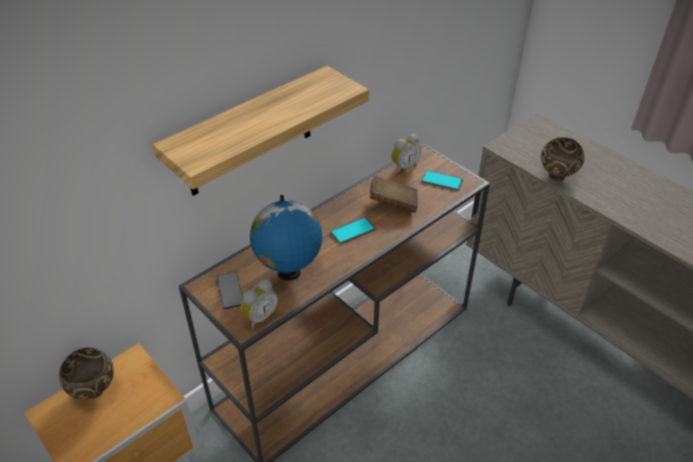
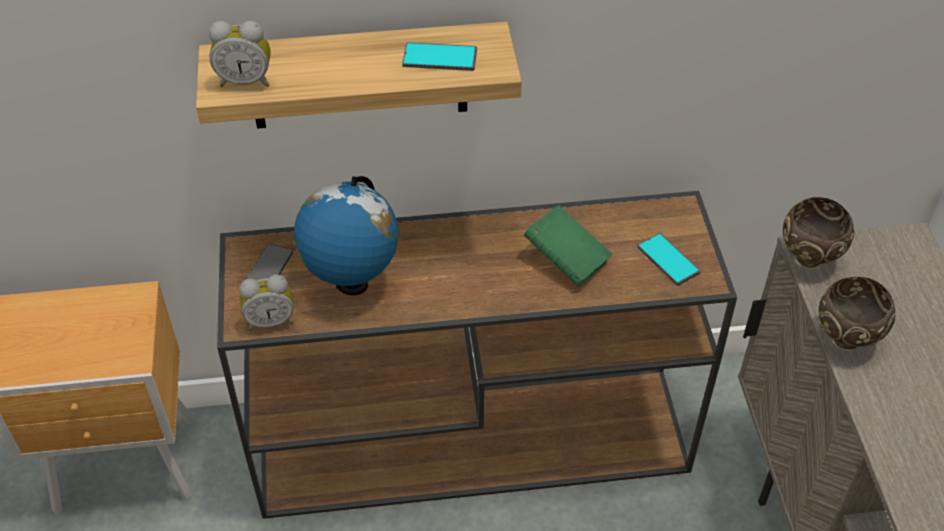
camera: 35 degrees right, 5 degrees up
brown bowl [59,347,114,400] -> brown bowl moved to [783,197,854,268]
phone [330,217,375,244] -> phone moved to [402,42,477,71]
brown book [370,176,418,213] -> green book [524,205,612,286]
alarm clock [391,134,421,174] -> alarm clock moved to [209,21,271,87]

